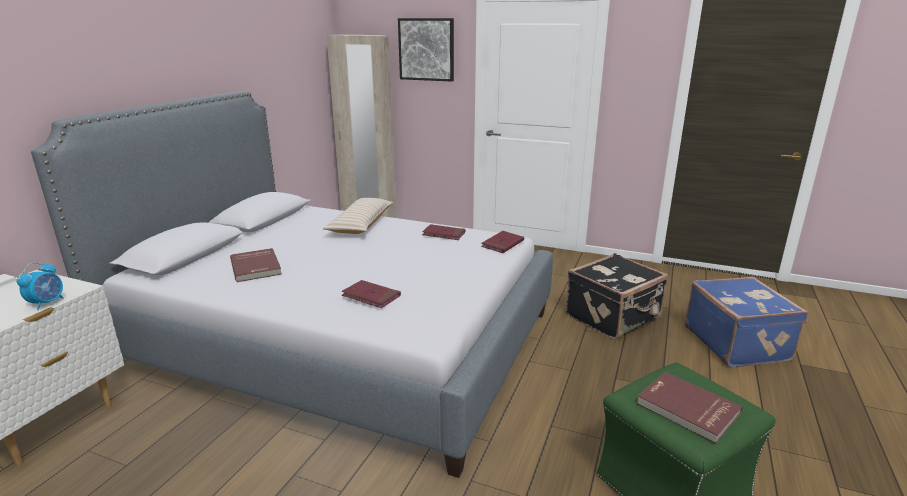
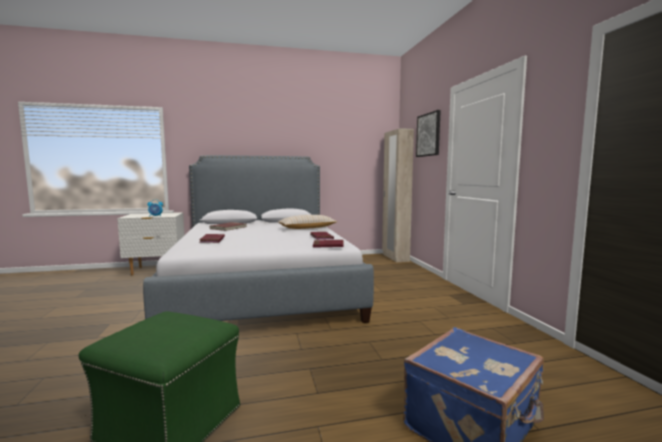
camera: 55 degrees right, 15 degrees down
black suitcase [566,253,668,339] -> none
red book [637,372,743,443] -> none

